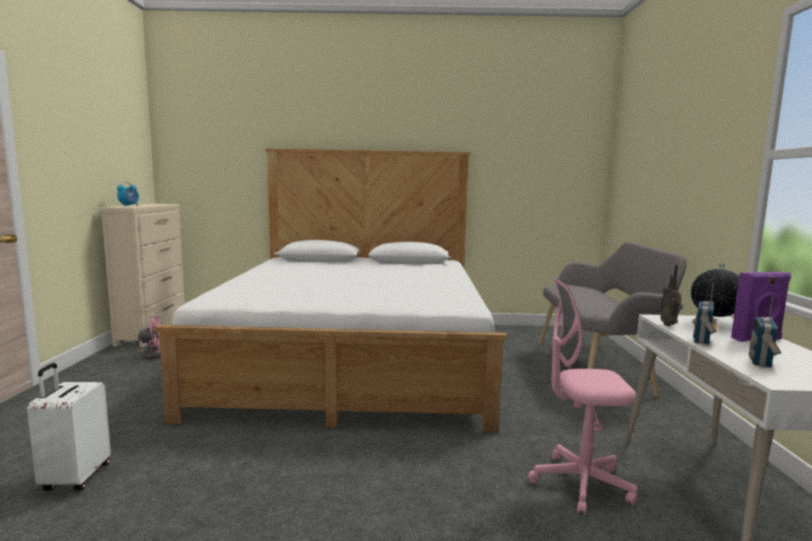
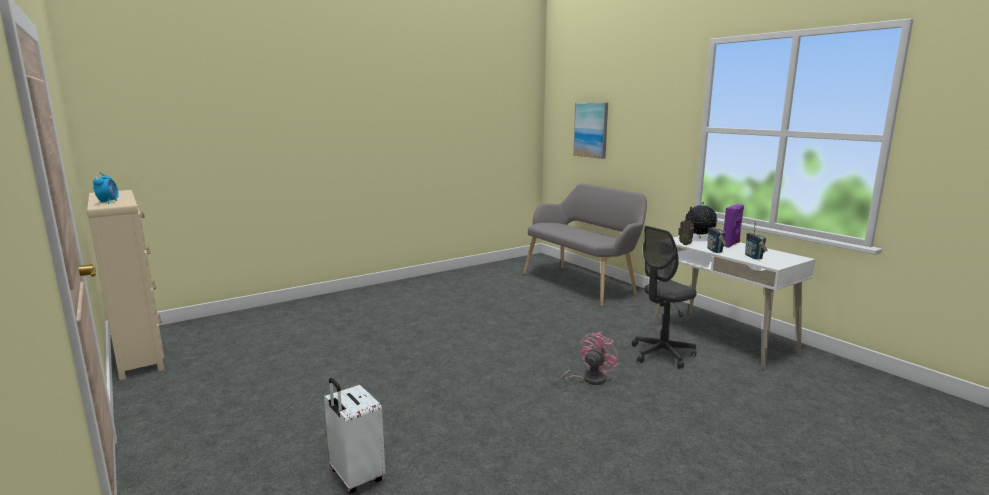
camera: 35 degrees left, 5 degrees up
pink fan [121,316,163,359] -> pink fan moved to [556,332,619,386]
bed [155,149,507,432] -> none
pink office chair [528,277,638,515] -> grey office chair [632,226,697,369]
none -> picture [573,103,608,159]

